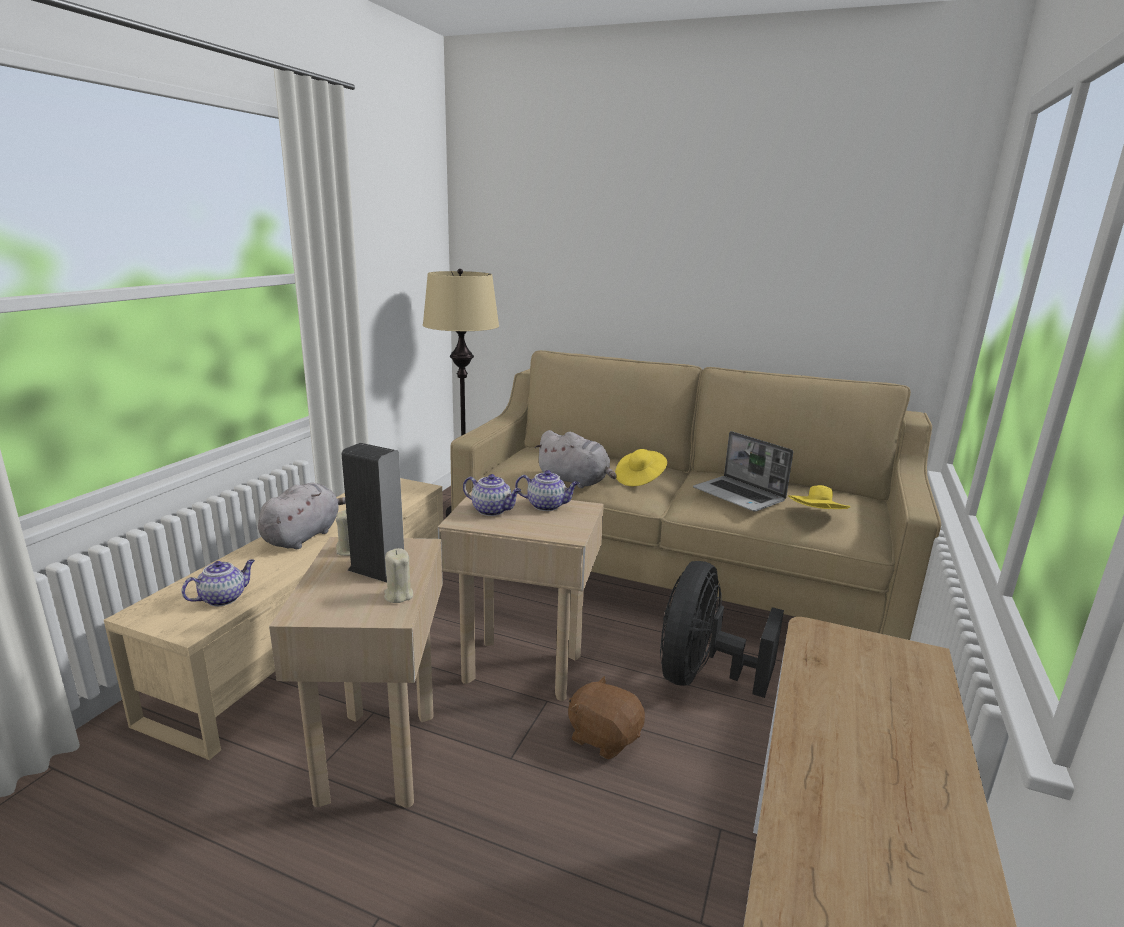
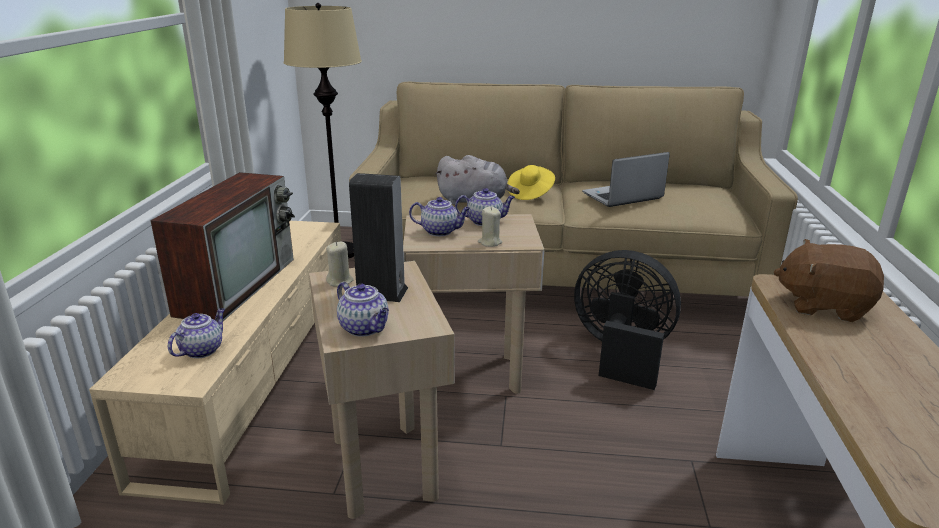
camera: 15 degrees left, 5 degrees up
grey plush toy [258,483,346,549] -> television [150,172,295,321]
beige candle [384,548,413,603] -> beige candle moved to [478,206,502,247]
brown plush toy [568,676,645,759] -> brown plush toy moved to [774,239,884,322]
black fan [660,561,784,698] -> black fan turned 105 degrees clockwise [574,250,681,390]
laptop [693,431,793,512] -> laptop turned 120 degrees clockwise [582,152,670,207]
yellow hat [788,485,850,509] -> none
none -> teapot [337,282,389,337]

